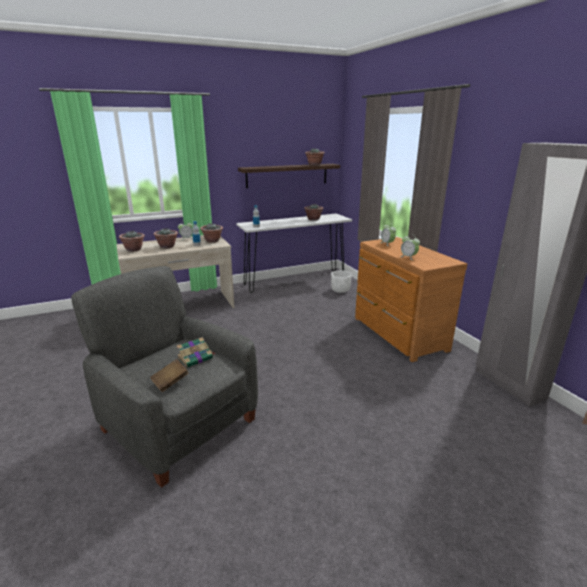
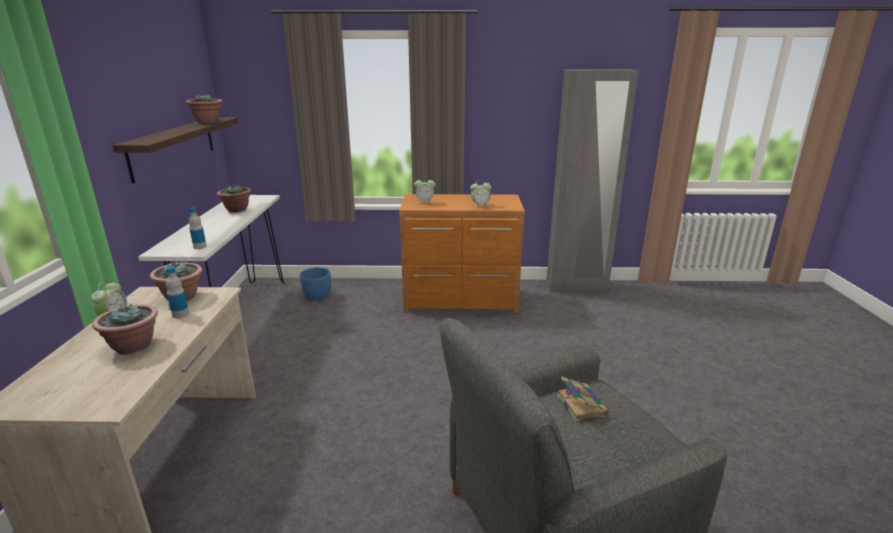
camera: 65 degrees left, 0 degrees up
potted plant [119,230,145,252] -> none
brown book [150,359,188,392] -> none
white planter [331,270,352,293] -> blue planter [300,267,331,301]

